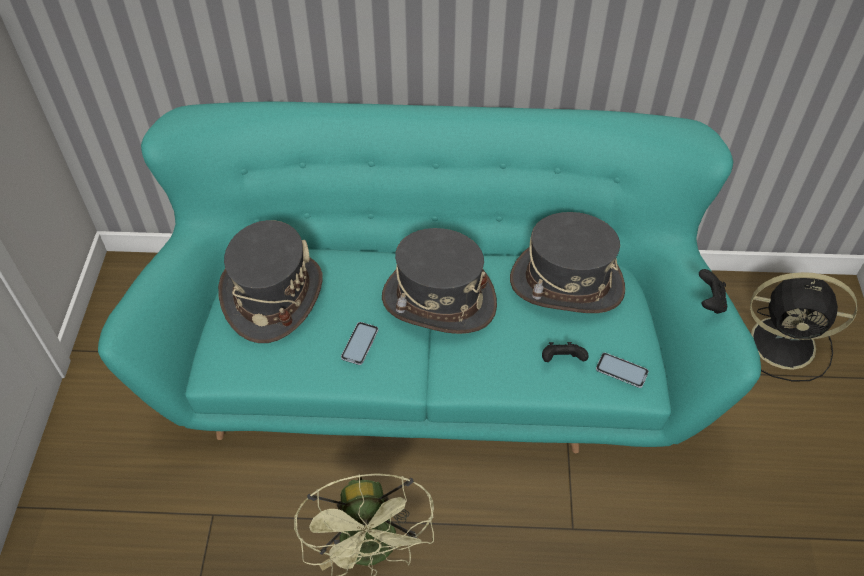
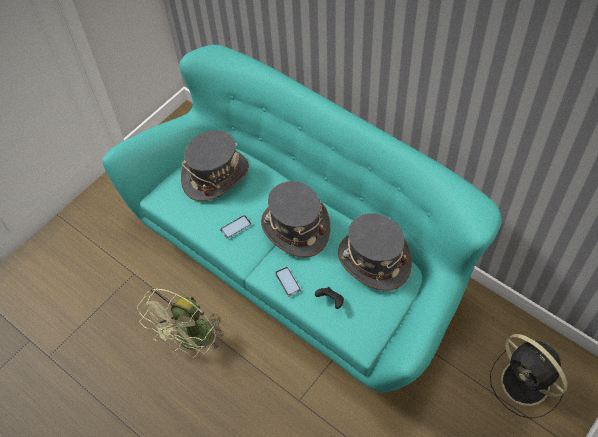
camera: 40 degrees right, 5 degrees up
phone [596,353,649,388] -> phone moved to [275,267,301,297]
black game controller [699,269,727,314] -> none

